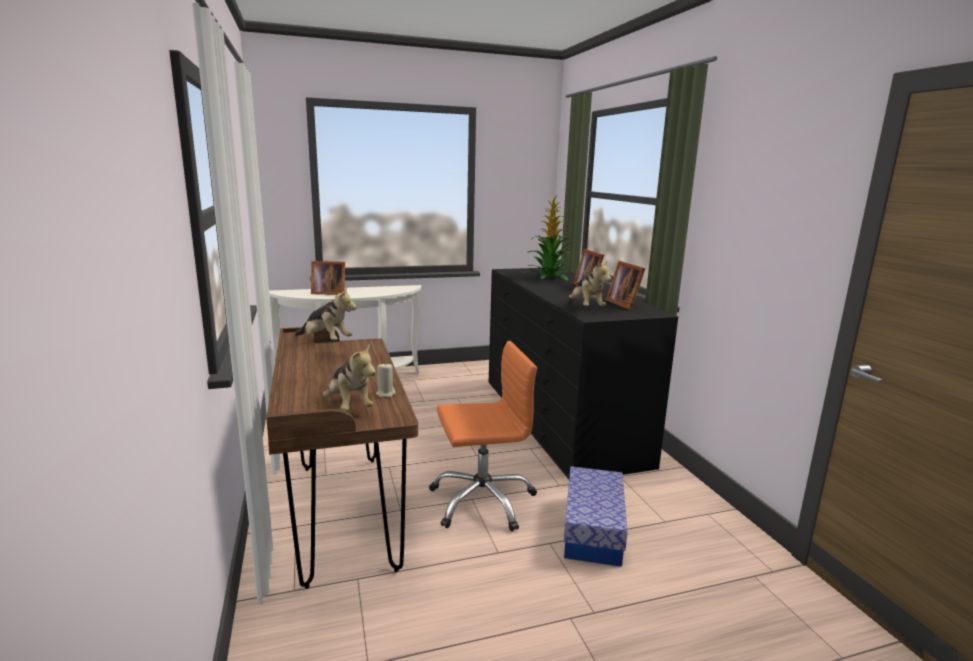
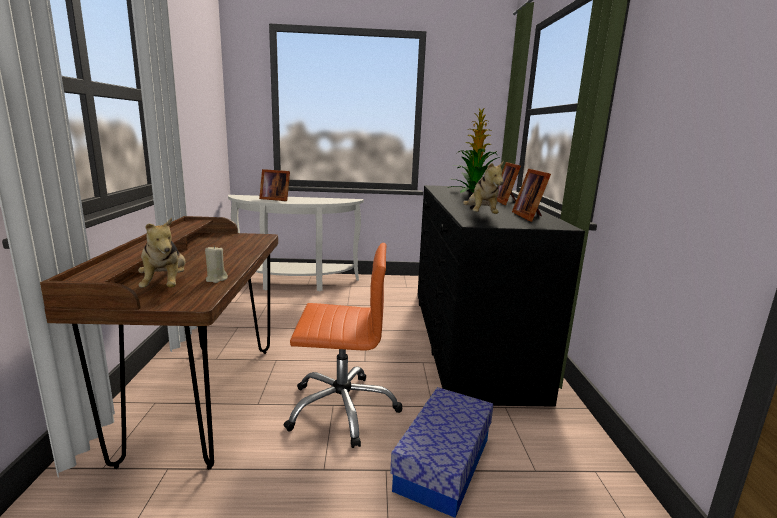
camera: 15 degrees right, 0 degrees up
plush toy [295,287,357,340] -> none

